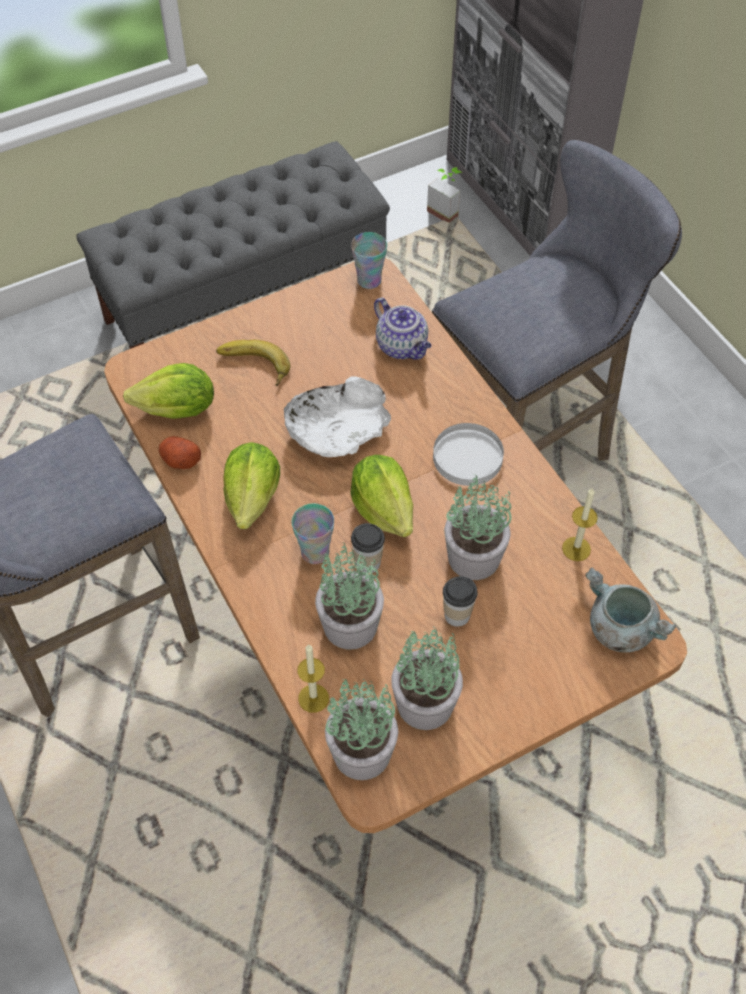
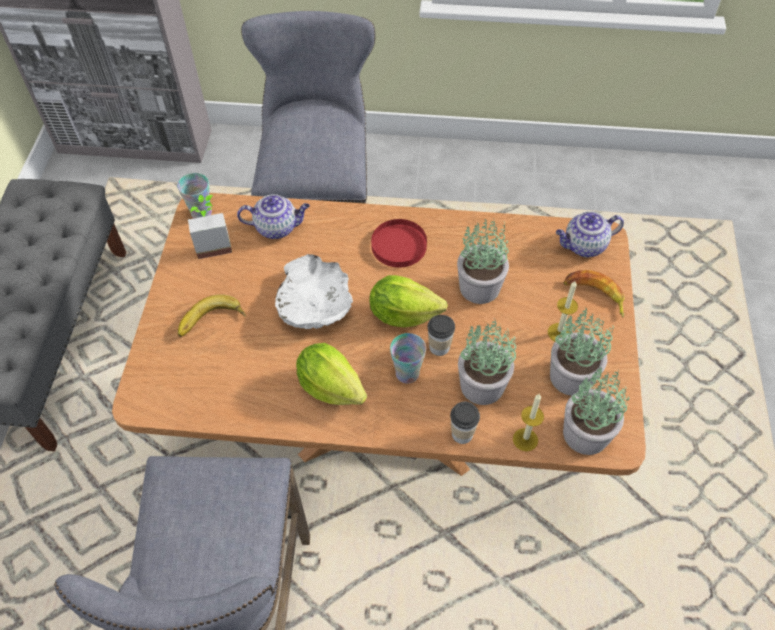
camera: 55 degrees left, 0 degrees up
lettuce [123,363,214,419] -> none
potato [159,436,201,469] -> none
potted plant [427,167,462,223] -> potted plant moved to [188,195,232,259]
white plate [433,423,504,486] -> red plate [371,219,427,268]
cup [443,576,477,627] -> cup moved to [450,402,480,444]
candle [562,487,598,561] -> candle moved to [548,281,578,341]
grey cooking pot [585,568,676,653] -> teapot [556,211,624,257]
none -> banana [564,270,625,318]

